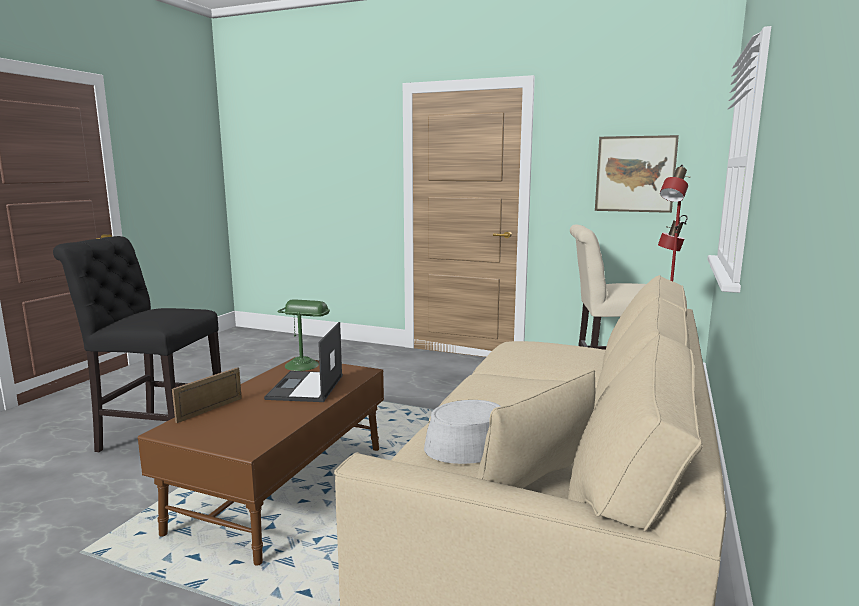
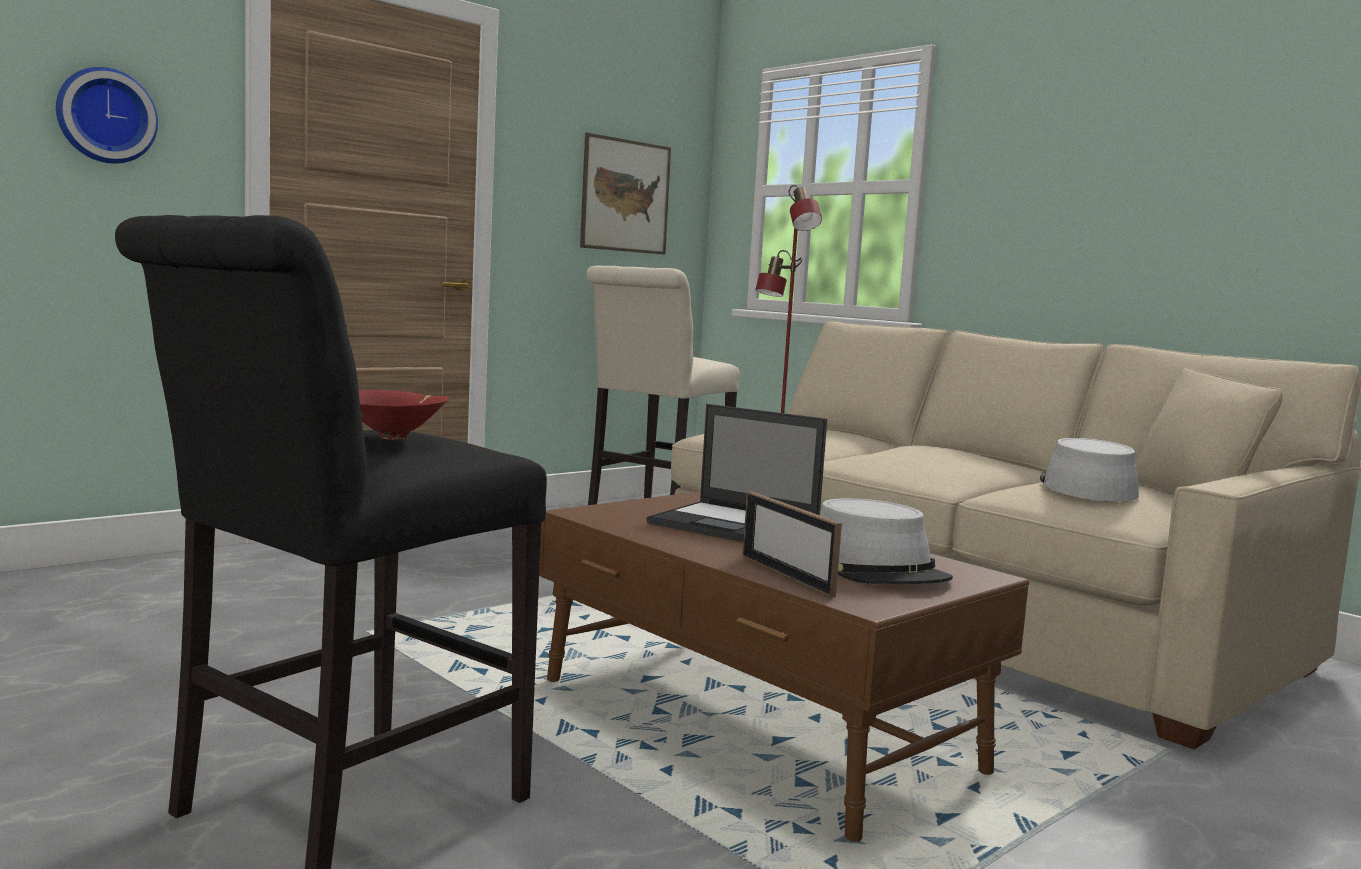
camera: 65 degrees left, 5 degrees down
green table lamp [277,299,330,371] -> none
none -> wall clock [56,67,158,164]
none -> red bowl [359,390,450,440]
none -> grey hat [820,498,953,584]

